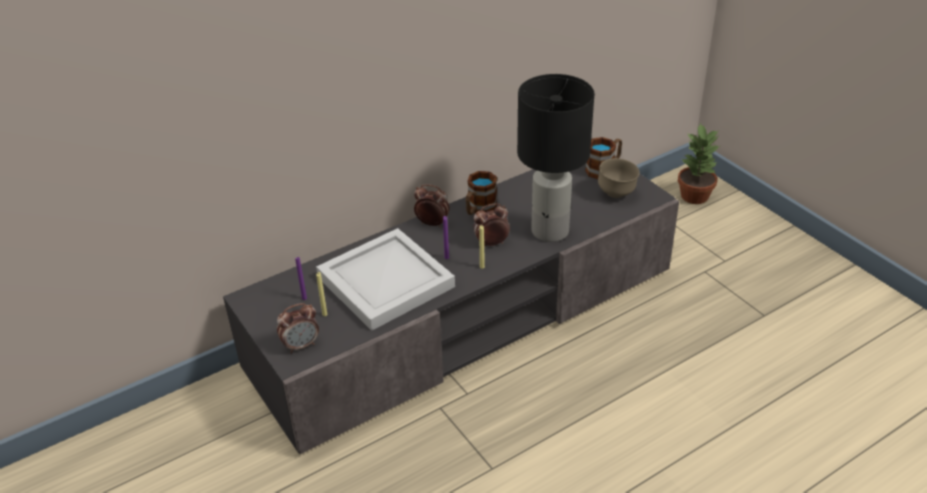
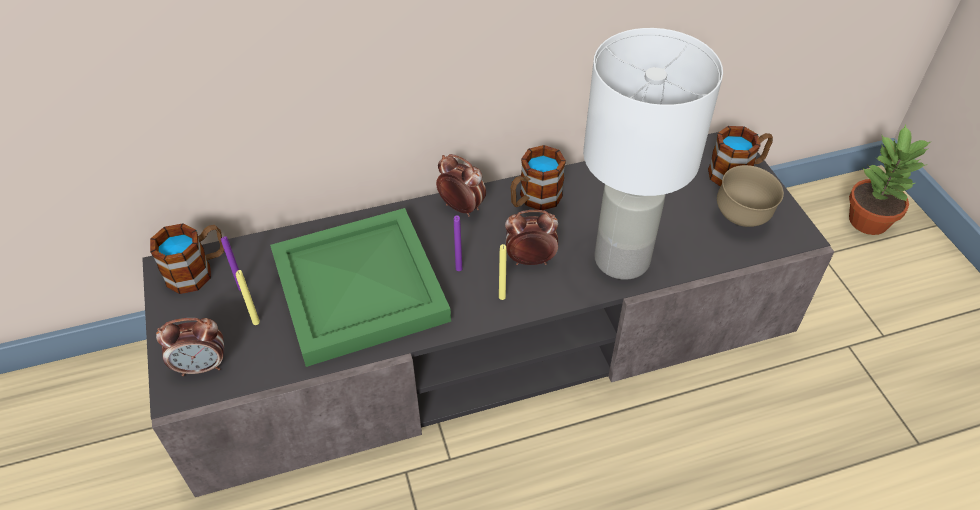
camera: 15 degrees right, 10 degrees up
white tray [316,228,455,331] -> green tray [270,208,451,367]
black table lamp [517,74,594,242] -> white table lamp [583,28,723,280]
none -> mug [150,223,224,294]

